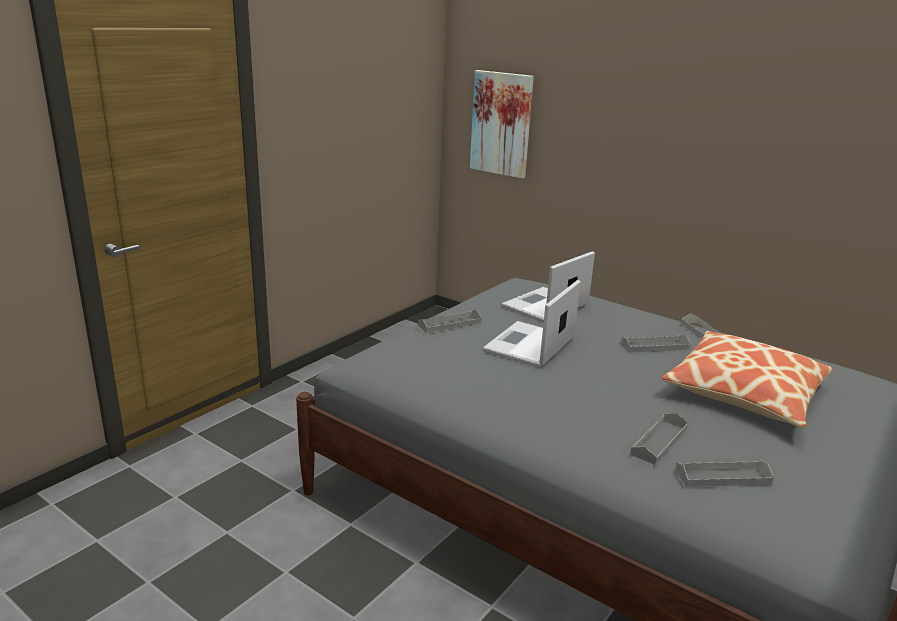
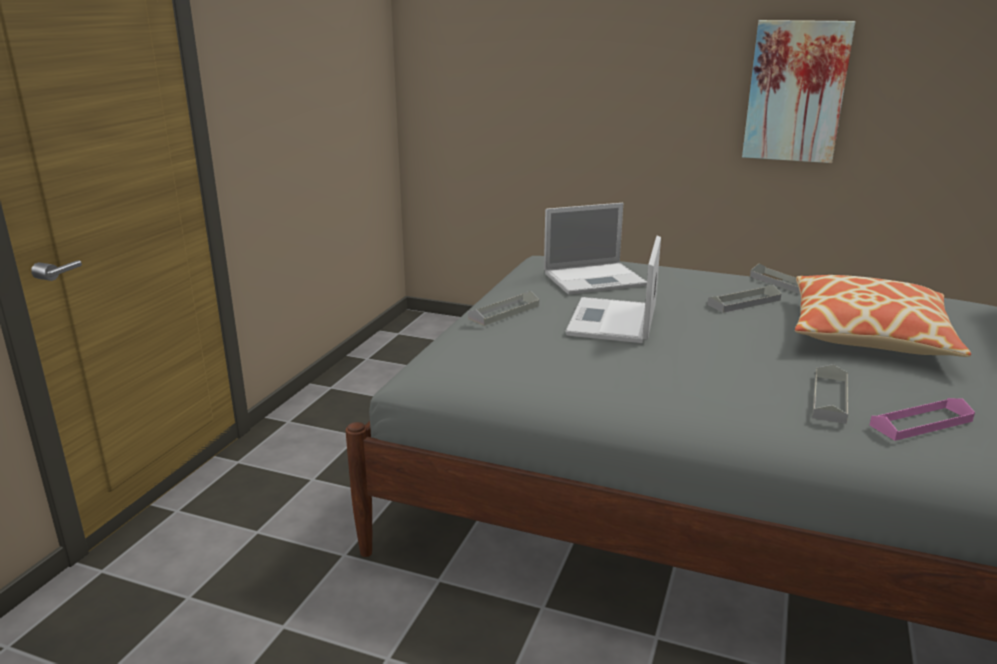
camera: 15 degrees left, 0 degrees up
picture [470,70,534,179] -> picture moved to [742,20,855,163]
laptop [501,251,595,323] -> laptop turned 135 degrees counterclockwise [544,203,647,295]
grey tray [675,460,774,487] -> pink tray [870,398,975,441]

